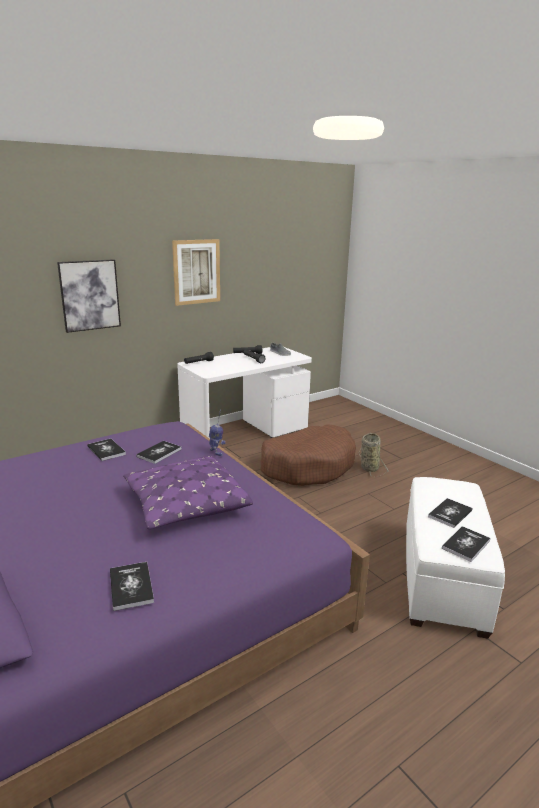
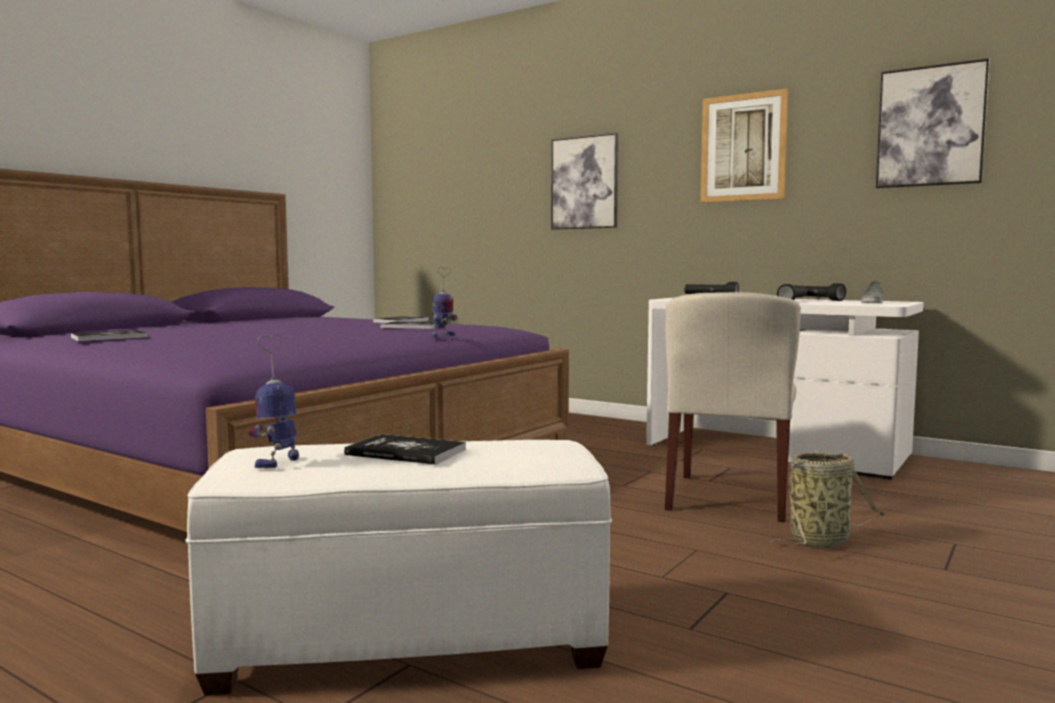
camera: 70 degrees right, 15 degrees down
purple pillow [123,456,253,529] -> none
brown dog bed [260,425,356,486] -> beige chair [665,292,801,522]
book [442,526,490,562] -> toy robot [248,334,299,468]
none -> picture [876,58,990,188]

